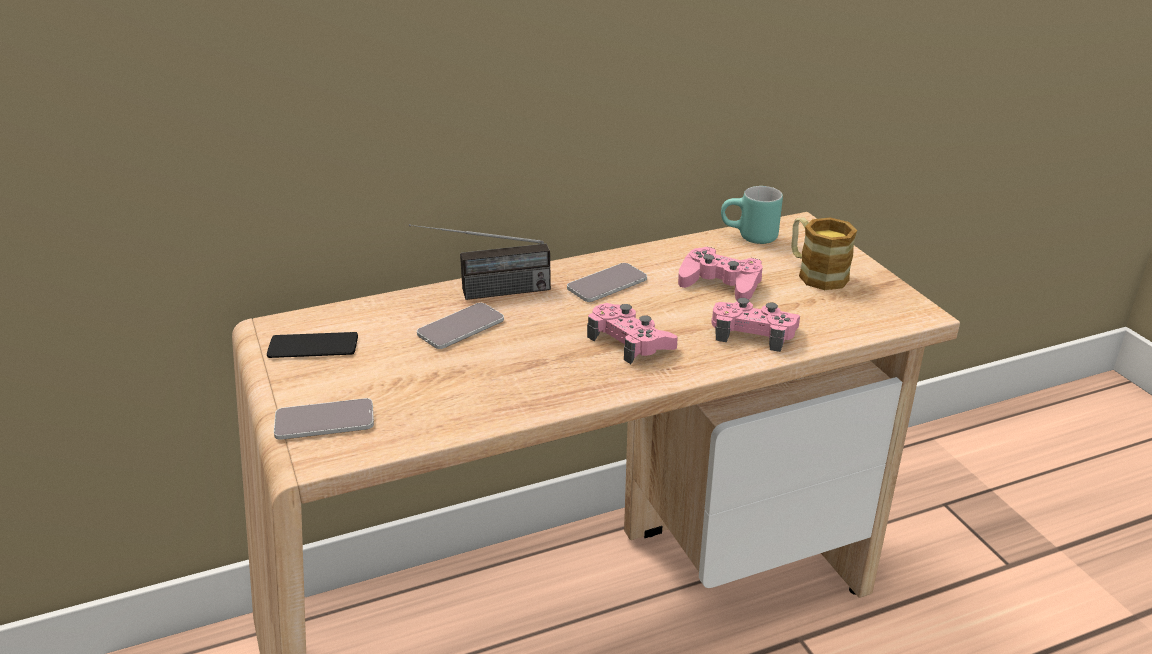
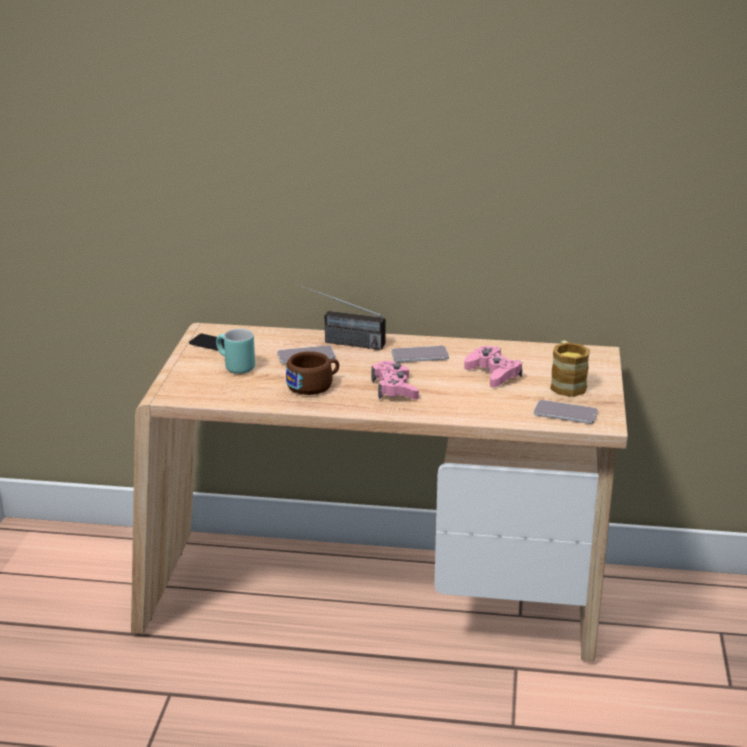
camera: 30 degrees right, 5 degrees down
phone [274,398,374,440] -> phone moved to [534,400,598,424]
pink game controller [711,298,800,352] -> none
turquoise mug [721,186,783,244] -> turquoise mug moved to [216,329,255,374]
none -> brown cup [286,351,339,395]

